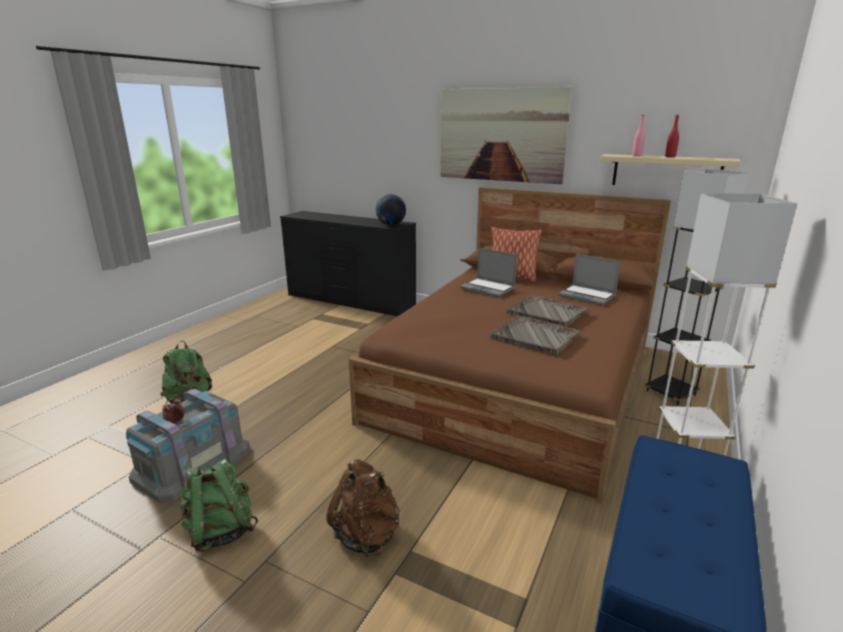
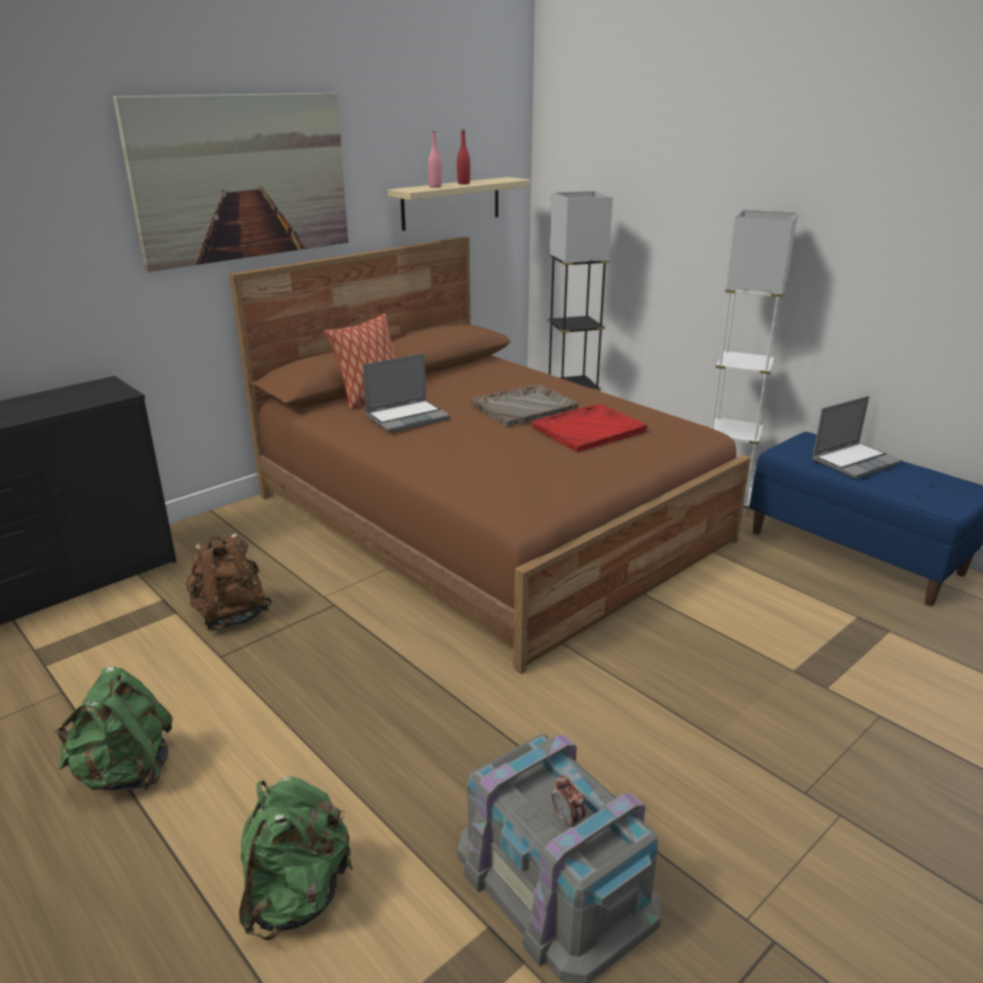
camera: 70 degrees left, 5 degrees up
green backpack [180,459,258,552] -> green backpack moved to [55,666,173,791]
brown backpack [326,459,400,557] -> brown backpack moved to [186,533,272,631]
globe [376,194,406,226] -> none
grey tray [490,315,580,355] -> red tray [532,403,647,452]
laptop [558,253,621,305] -> laptop moved to [812,396,902,479]

